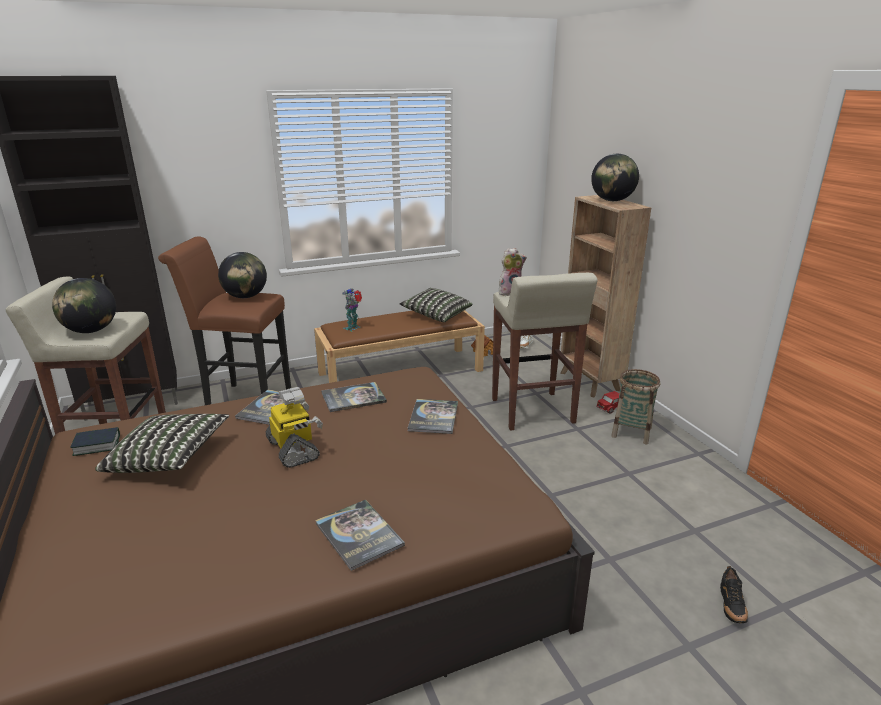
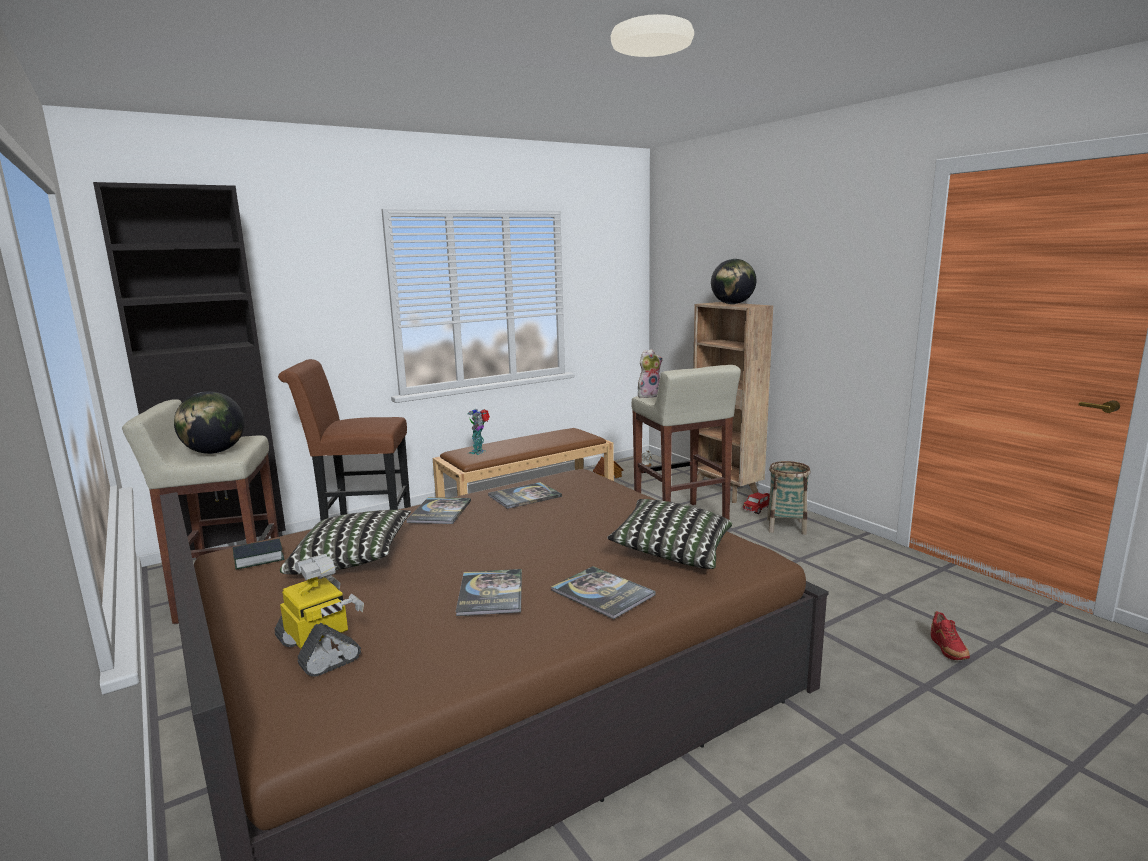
camera: 10 degrees left, 10 degrees down
globe [218,252,267,298] -> none
toy robot [266,387,323,468] -> toy robot moved to [275,554,364,677]
pillow [400,288,472,322] -> pillow moved to [607,499,732,569]
book [407,399,458,434] -> book moved to [456,569,522,616]
black shoe [720,566,748,623] -> red shoe [931,611,970,660]

